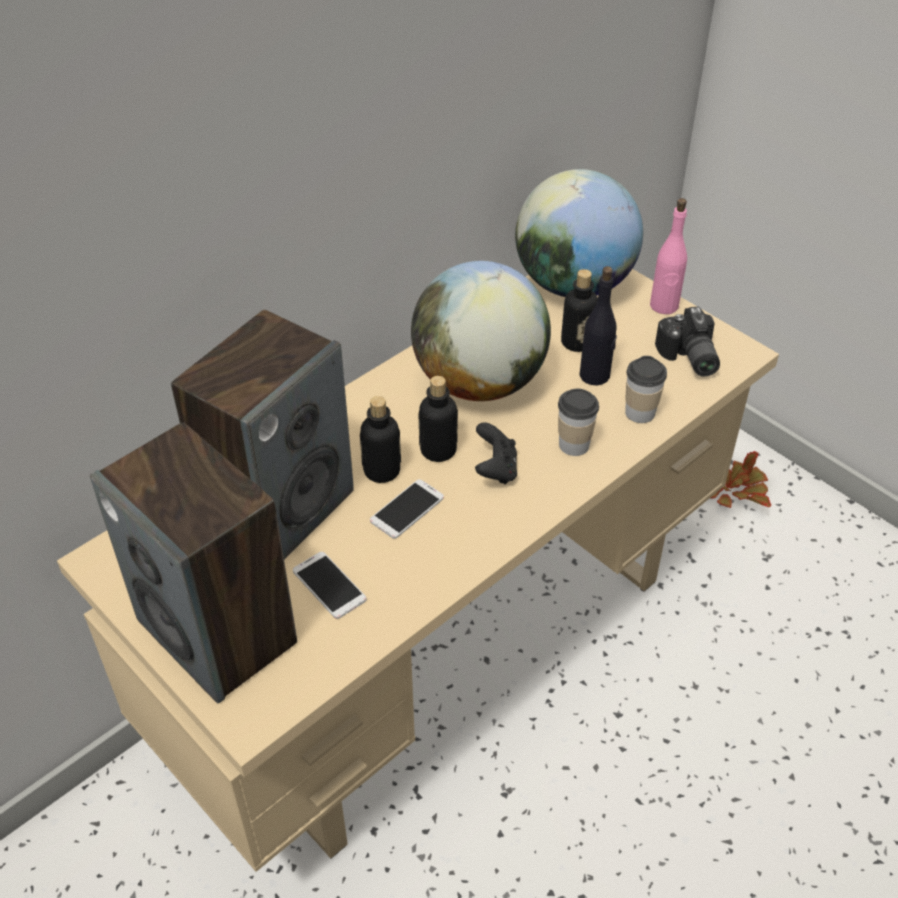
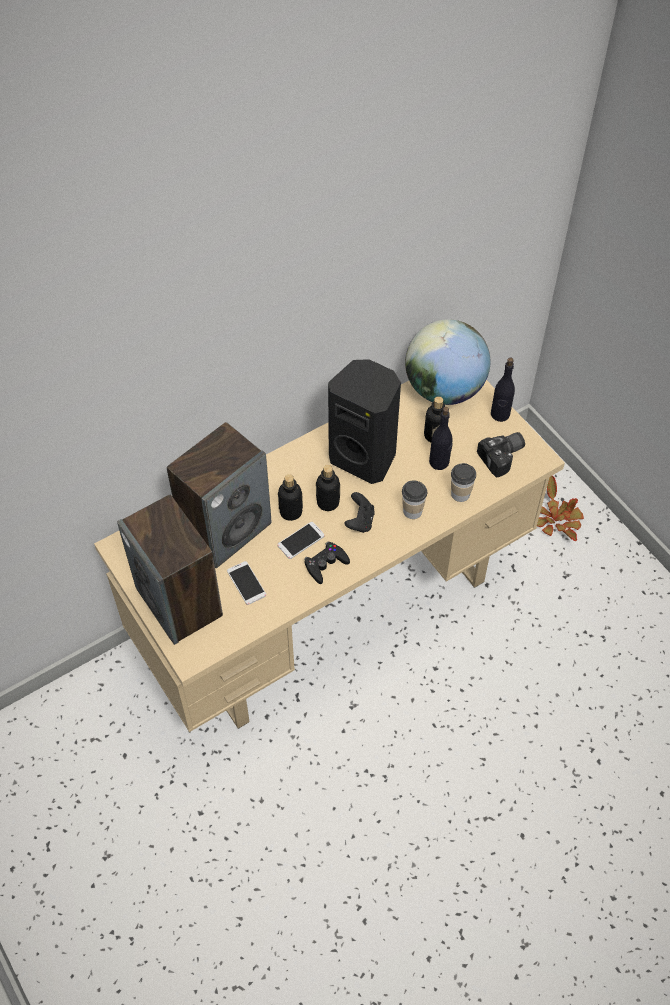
camera: 10 degrees right, 10 degrees up
globe [411,261,551,401] -> black speaker [328,359,401,484]
pink bottle [650,198,687,314] -> black bottle [491,358,515,422]
camera [655,306,720,377] -> camera turned 120 degrees counterclockwise [477,432,525,477]
none -> black game controller [304,541,350,584]

